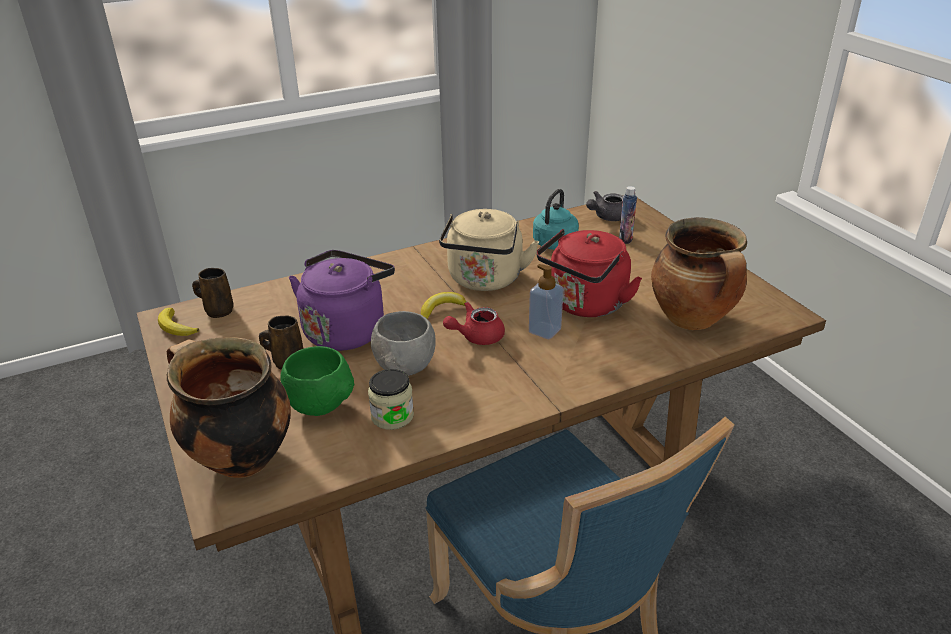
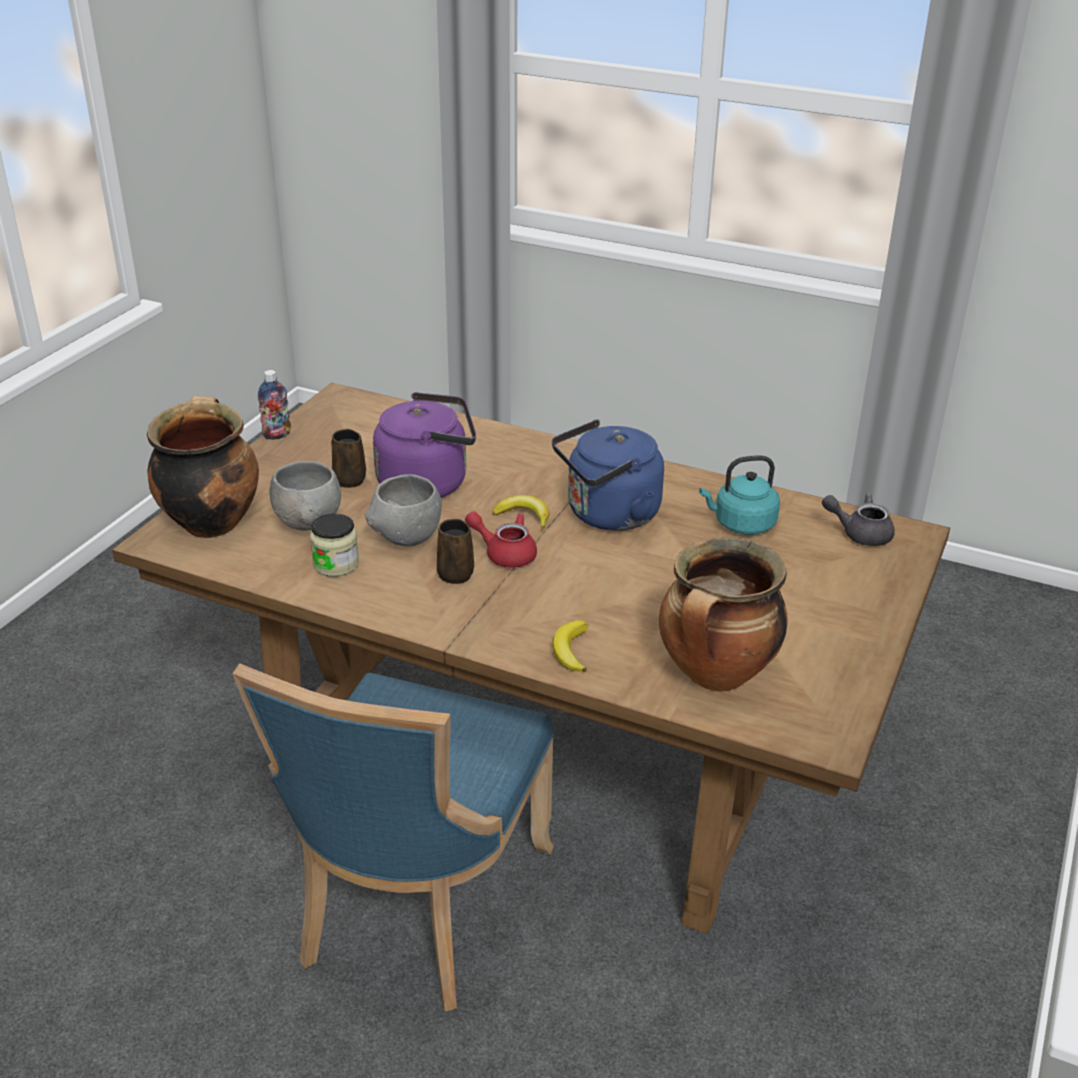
camera: 50 degrees right, 0 degrees up
banana [158,308,199,336] -> banana moved to [552,620,588,672]
brown mug [192,268,234,318] -> brown mug moved to [437,519,474,584]
green bowl [280,346,354,416] -> grey bowl [269,461,341,531]
beige kettle [439,209,539,291] -> blue kettle [552,419,664,531]
soap dispenser [529,264,564,339] -> none
red kettle [536,229,642,317] -> none
bottle [619,186,637,244] -> bottle moved to [258,370,291,440]

